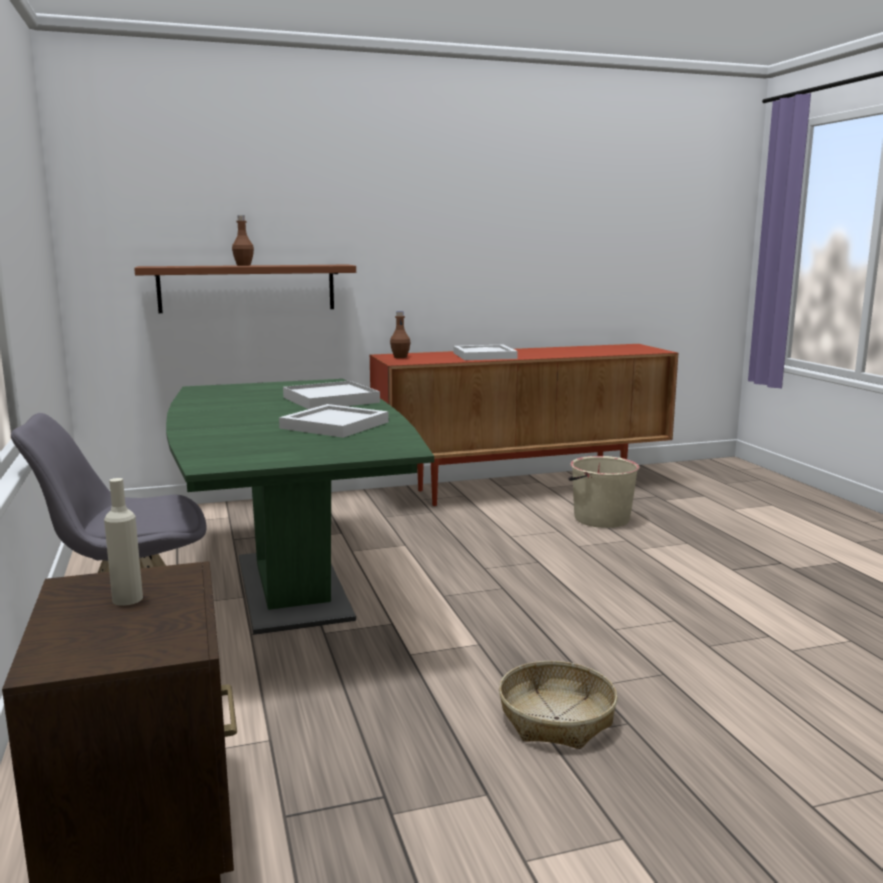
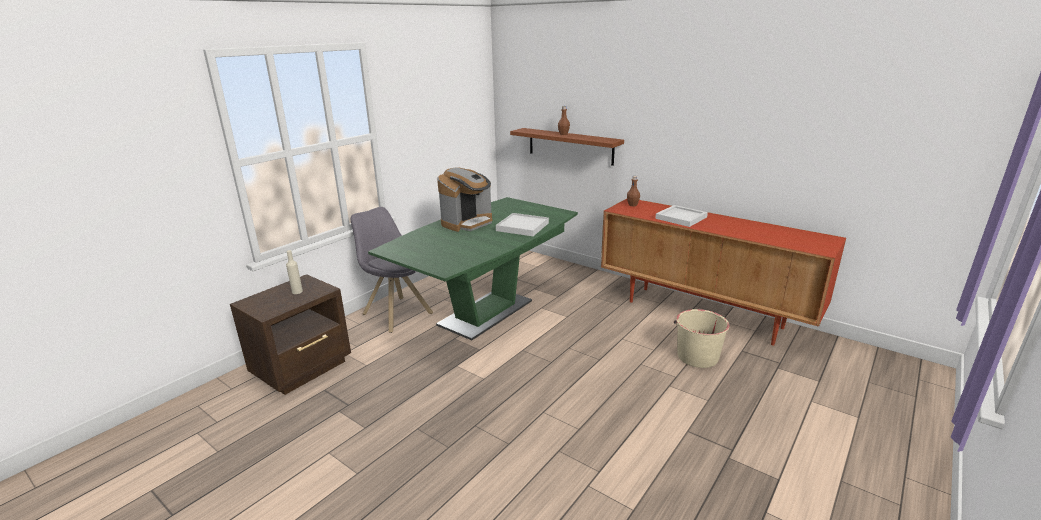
camera: 55 degrees right, 10 degrees up
white tray [279,404,389,438] -> none
basket [499,661,618,749] -> none
none -> coffee machine [437,168,492,232]

